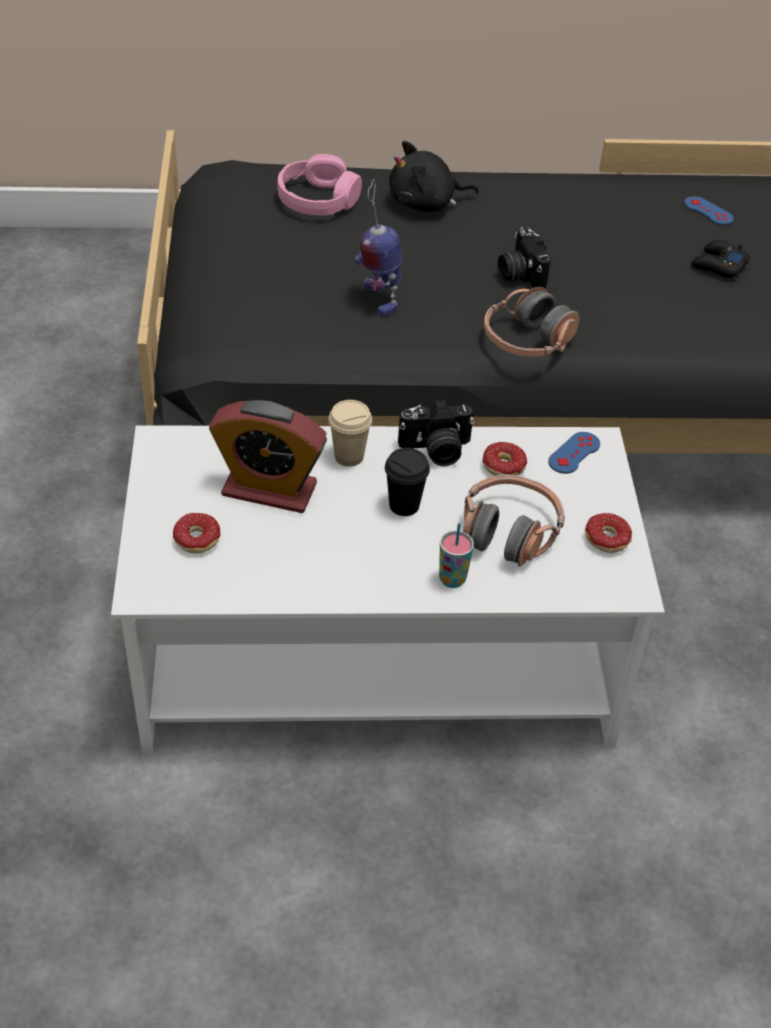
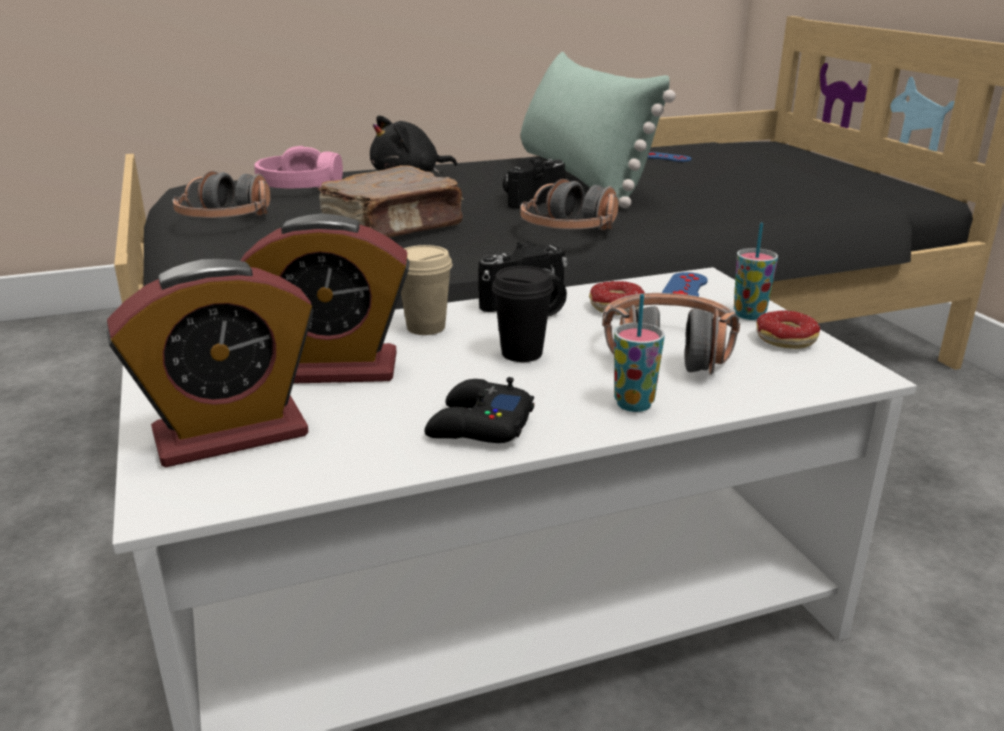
camera: 15 degrees left, 20 degrees down
donut [155,513,220,554] -> alarm clock [107,259,314,467]
toy robot [355,179,403,317] -> brown book [318,165,464,238]
camera [498,226,551,289] -> camera turned 90 degrees clockwise [503,157,565,208]
black game controller [691,240,751,278] -> black game controller moved to [424,377,534,443]
none -> headphones [173,171,271,218]
none -> green pillow [521,51,676,208]
none -> cup [734,223,778,320]

